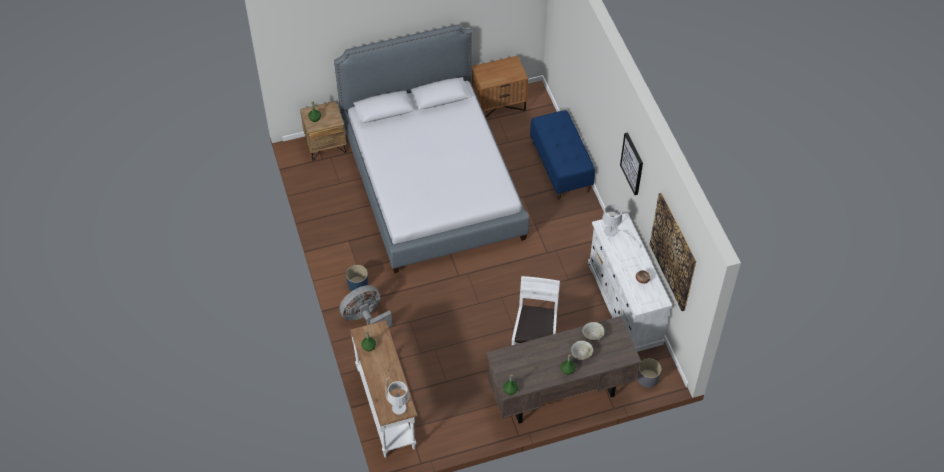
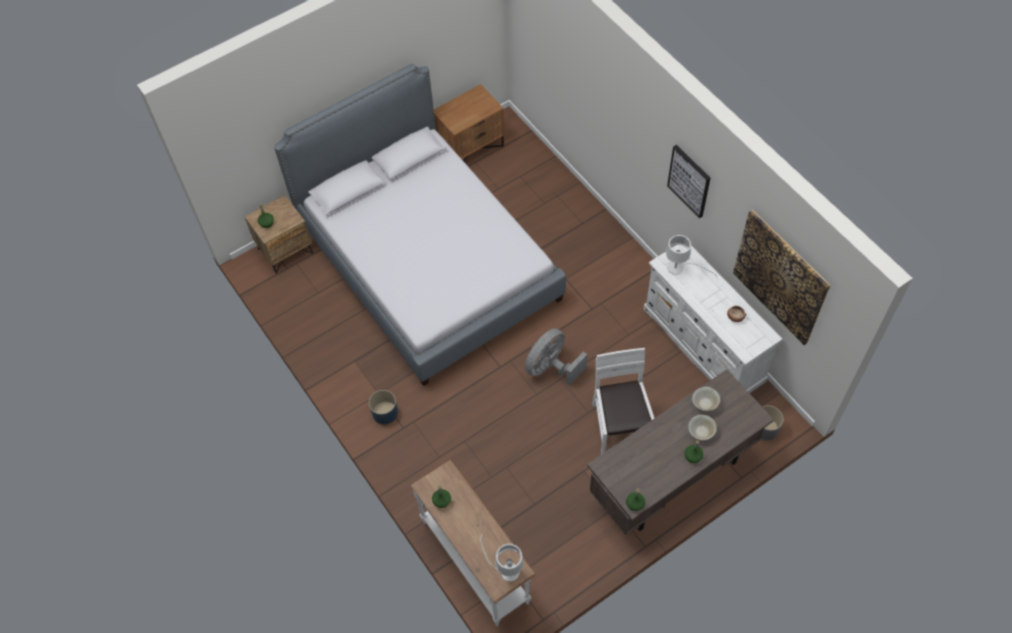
camera: 15 degrees left, 5 degrees up
grey fan [339,285,392,327] -> grey fan moved to [525,328,587,385]
blue bench [530,110,595,200] -> none

